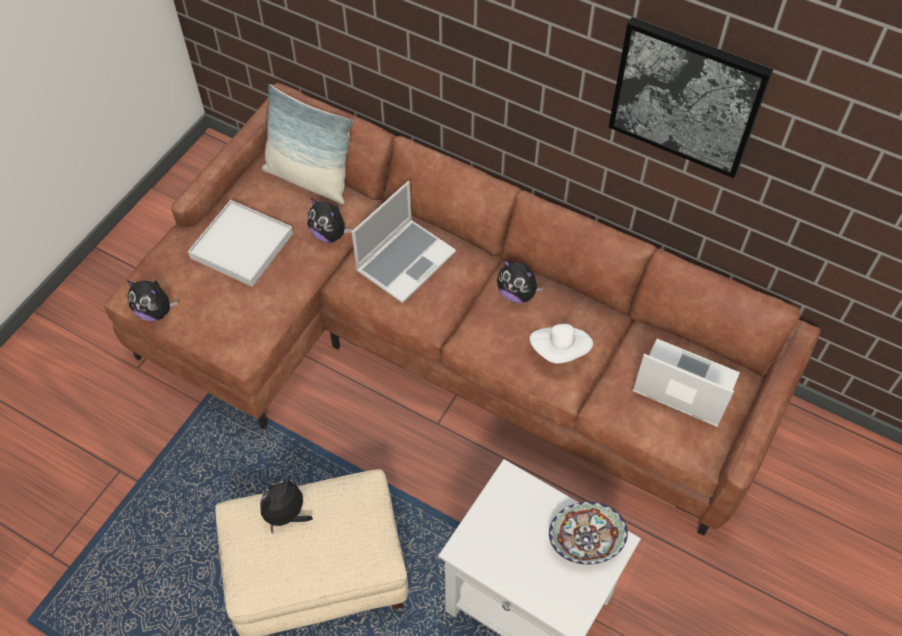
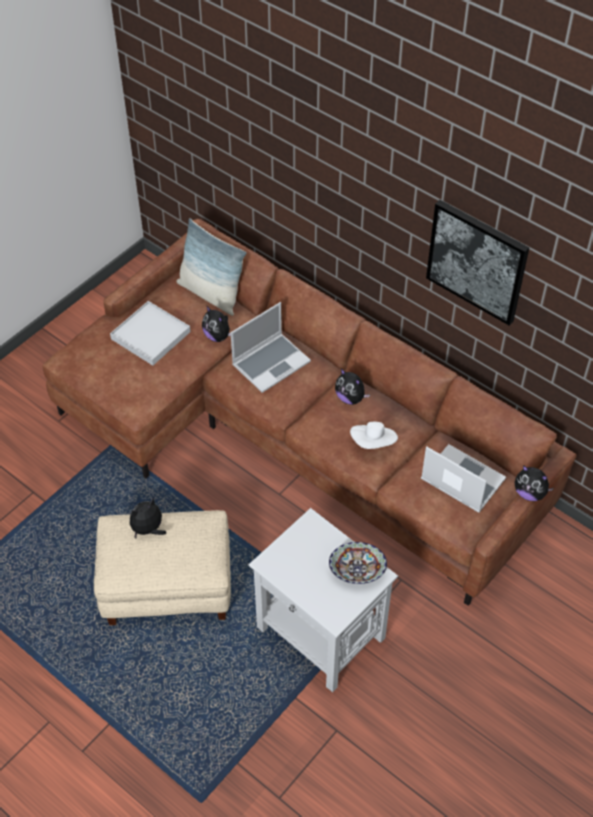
camera: 10 degrees right, 5 degrees down
plush toy [127,280,178,321] -> plush toy moved to [515,465,554,501]

